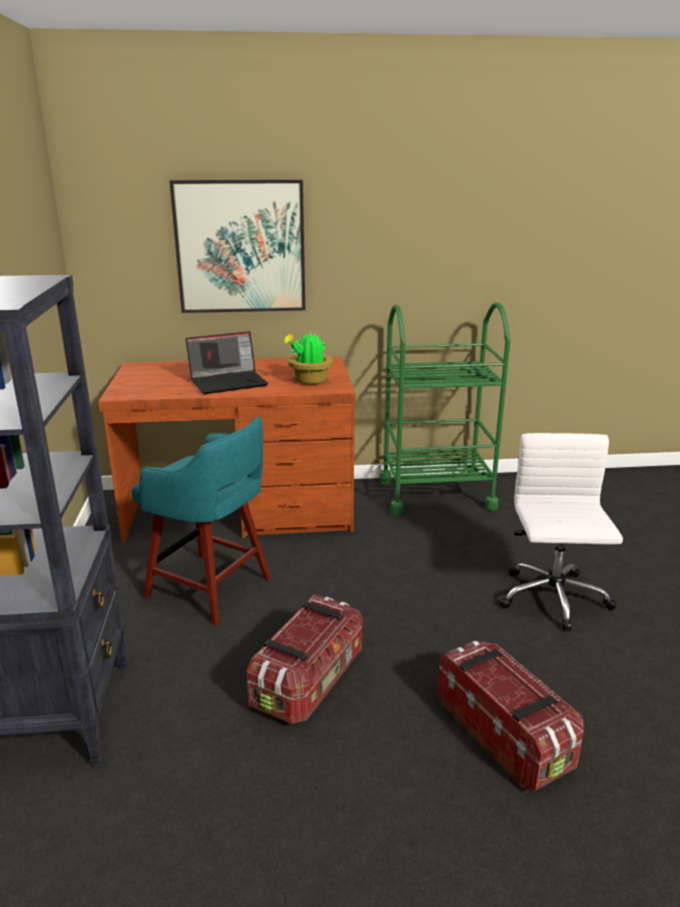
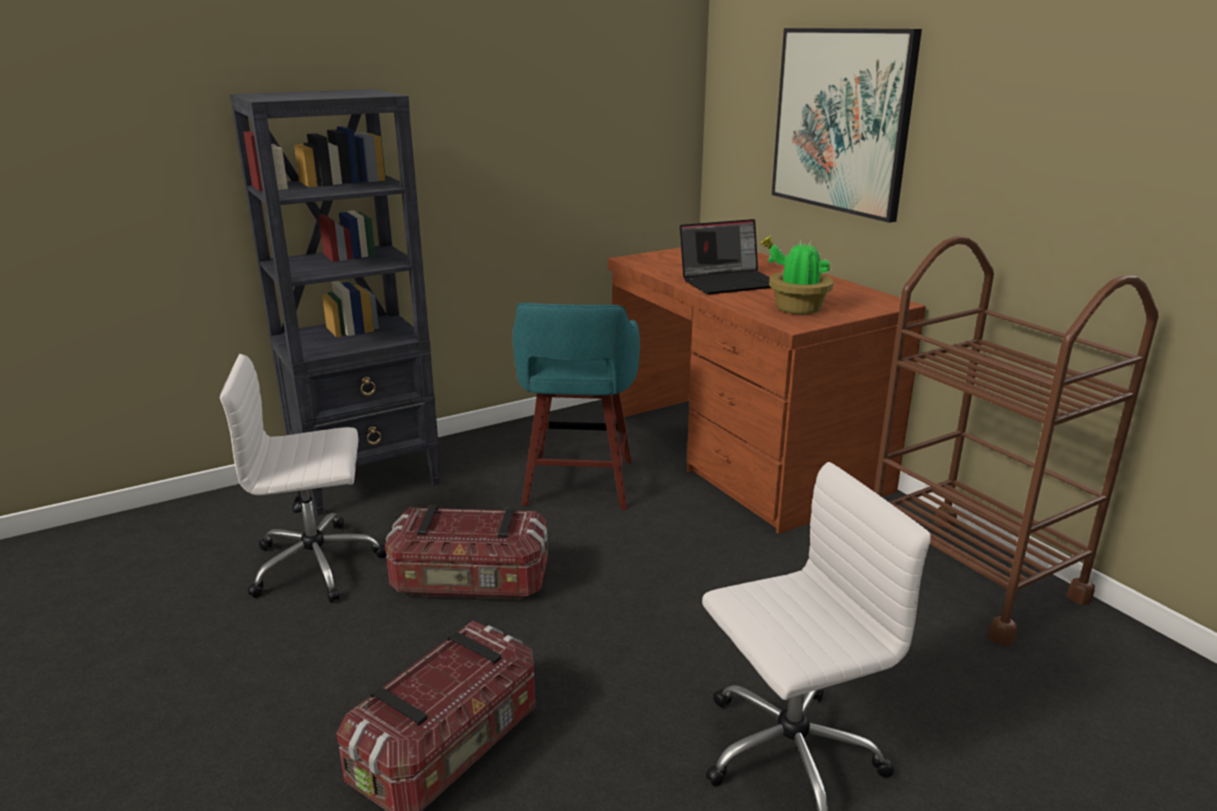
camera: 65 degrees right, 0 degrees up
laptop [185,331,268,394] -> laptop turned 60 degrees counterclockwise [680,219,771,295]
green cart [380,302,511,515] -> brown cart [874,236,1158,646]
none -> white office chair [220,354,387,603]

